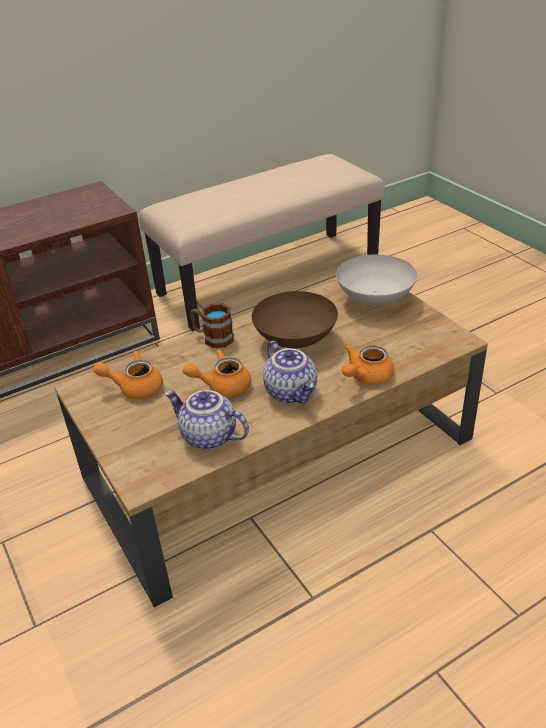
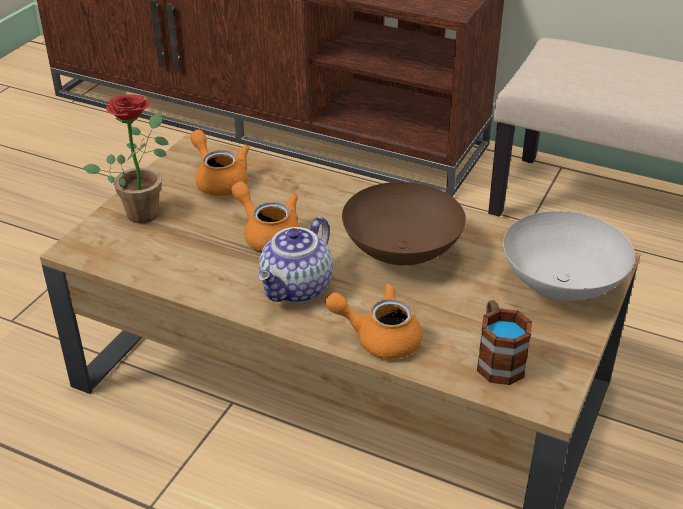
camera: 55 degrees right, 0 degrees up
teapot [165,390,249,450] -> none
mug [190,303,234,348] -> mug moved to [477,300,532,385]
none -> potted plant [83,94,169,223]

